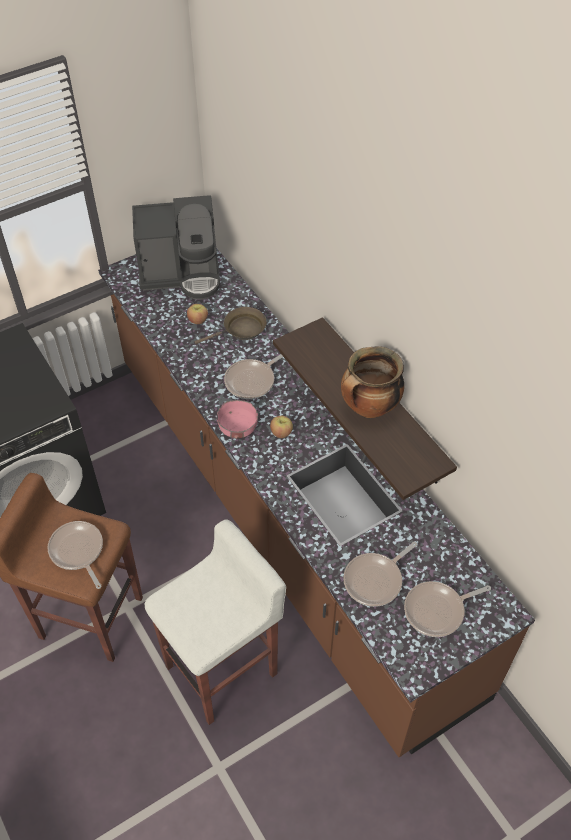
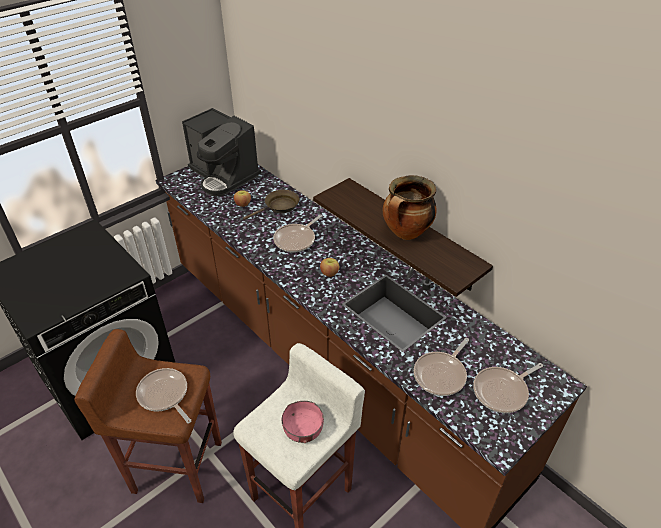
camera: 10 degrees left, 10 degrees down
coffee machine [132,195,220,300] -> coffee machine turned 60 degrees clockwise [182,108,261,196]
pink bowl [217,400,258,439] -> pink bowl moved to [282,401,324,443]

